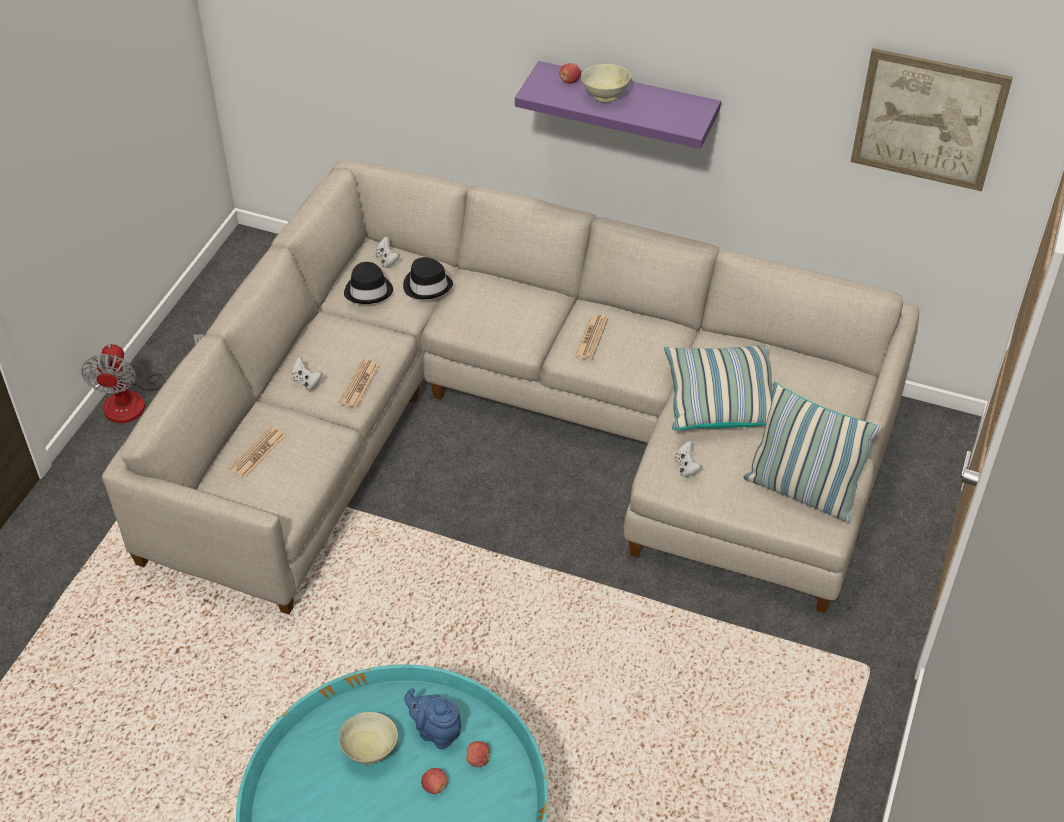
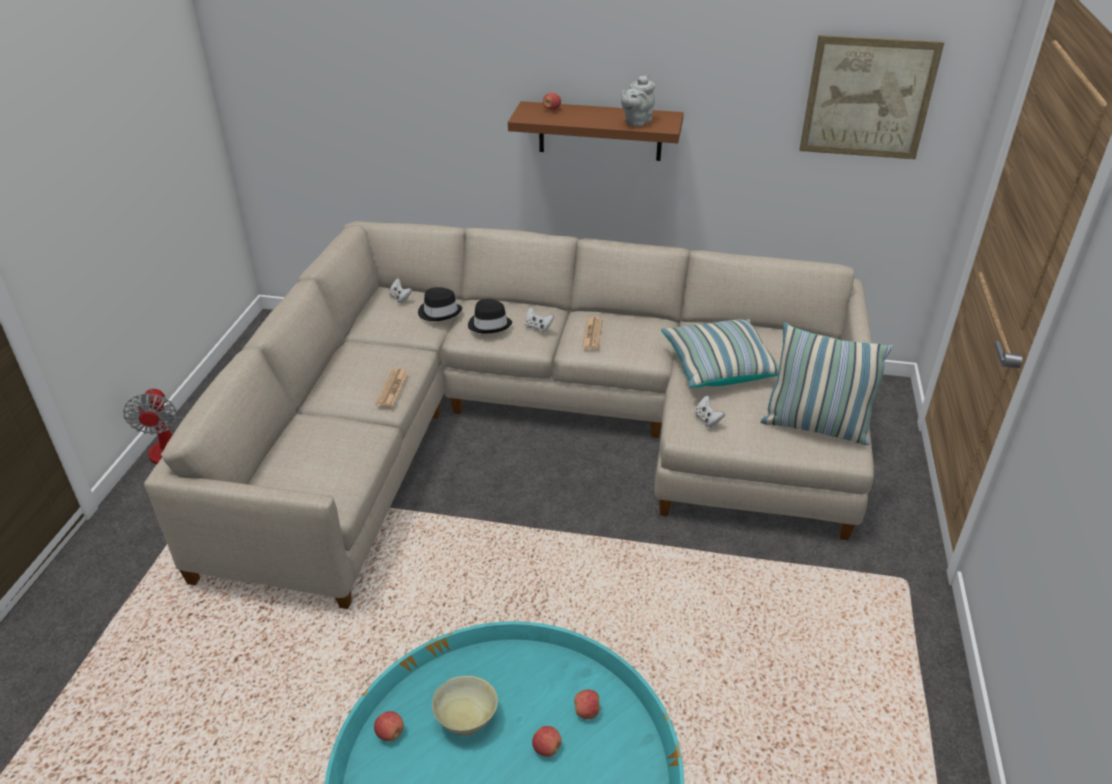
camera: 10 degrees left, 10 degrees down
newspaper [229,427,285,478] -> none
white game controller [291,357,323,390] -> white game controller moved to [525,308,554,332]
black hat [344,262,393,304] -> black hat moved to [468,299,512,333]
blue teapot [404,688,461,749] -> none
purple shelf [515,61,721,149] -> brown shelf [508,101,684,161]
beige bowl [581,64,631,102] -> none
none -> apple [374,711,404,741]
none -> grey teapot [621,75,655,127]

